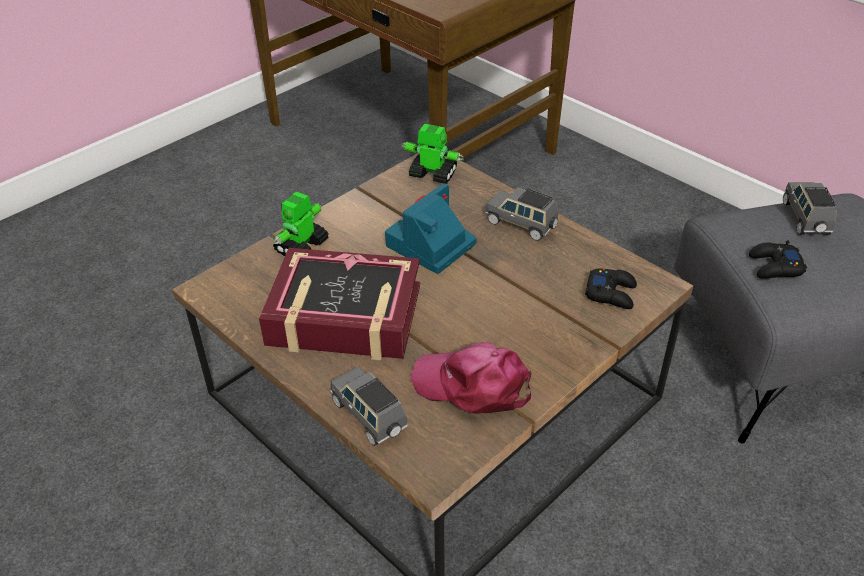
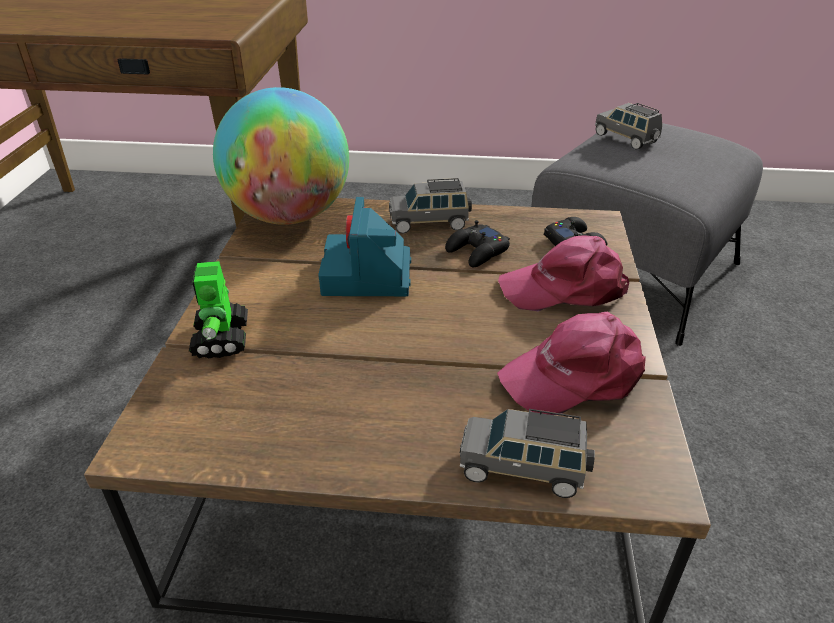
camera: 40 degrees left, 5 degrees down
book [259,248,420,360] -> none
toy robot [402,124,463,184] -> globe [213,87,349,225]
black game controller [749,240,807,279] -> black game controller moved to [445,220,510,267]
none -> pink cap [498,235,629,311]

